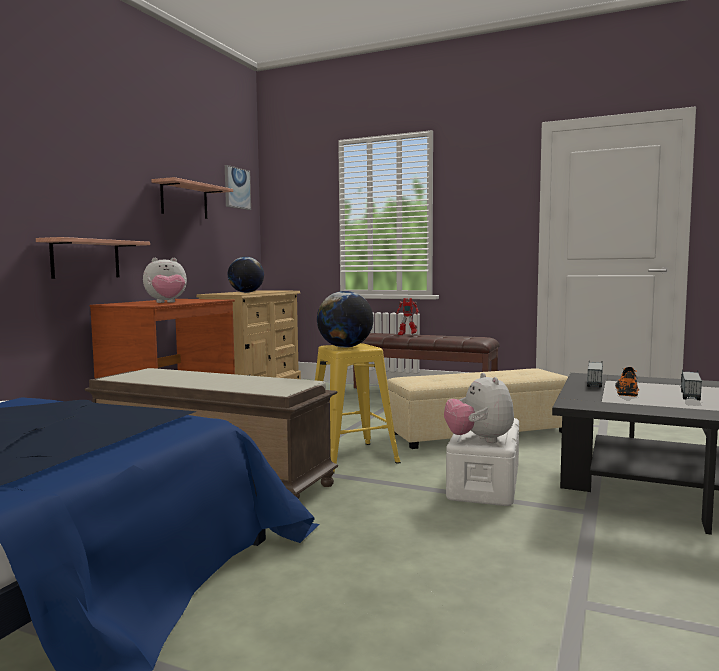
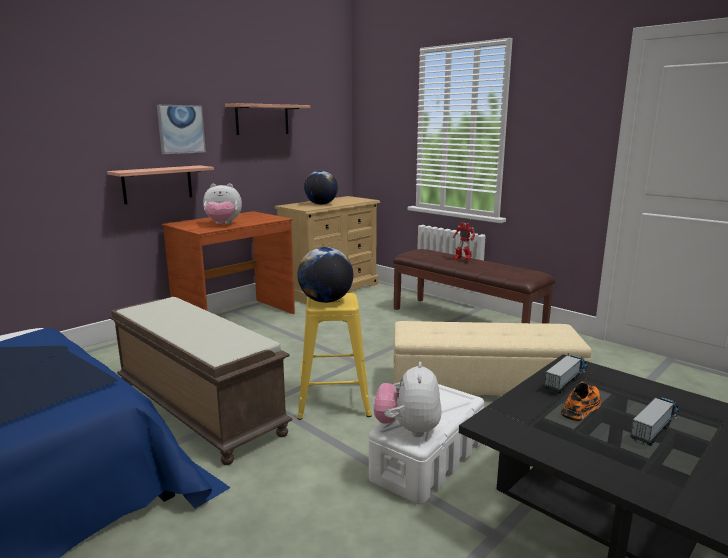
camera: 20 degrees right, 10 degrees up
picture [225,165,251,210] -> picture moved to [157,105,206,154]

